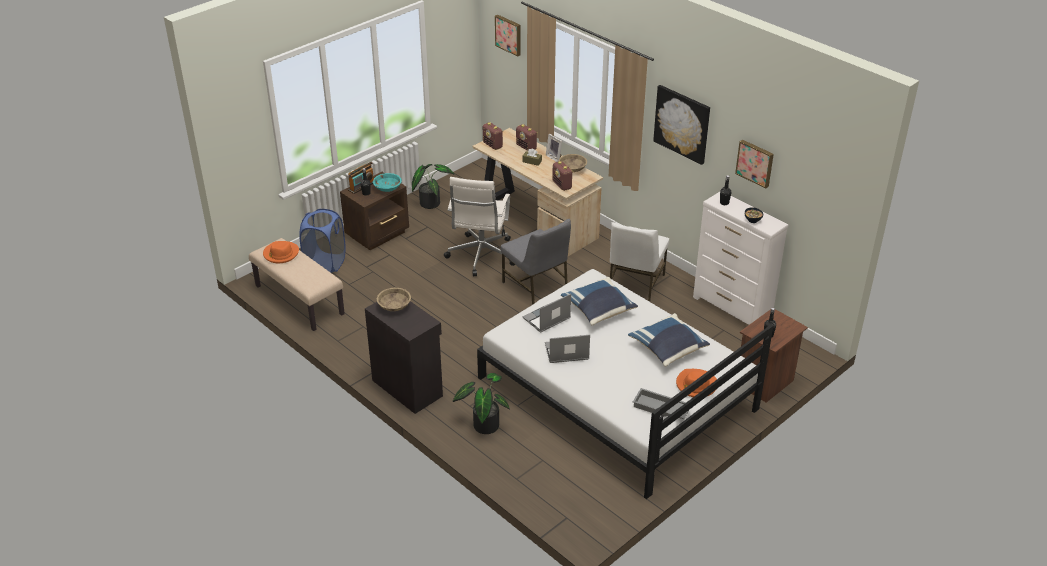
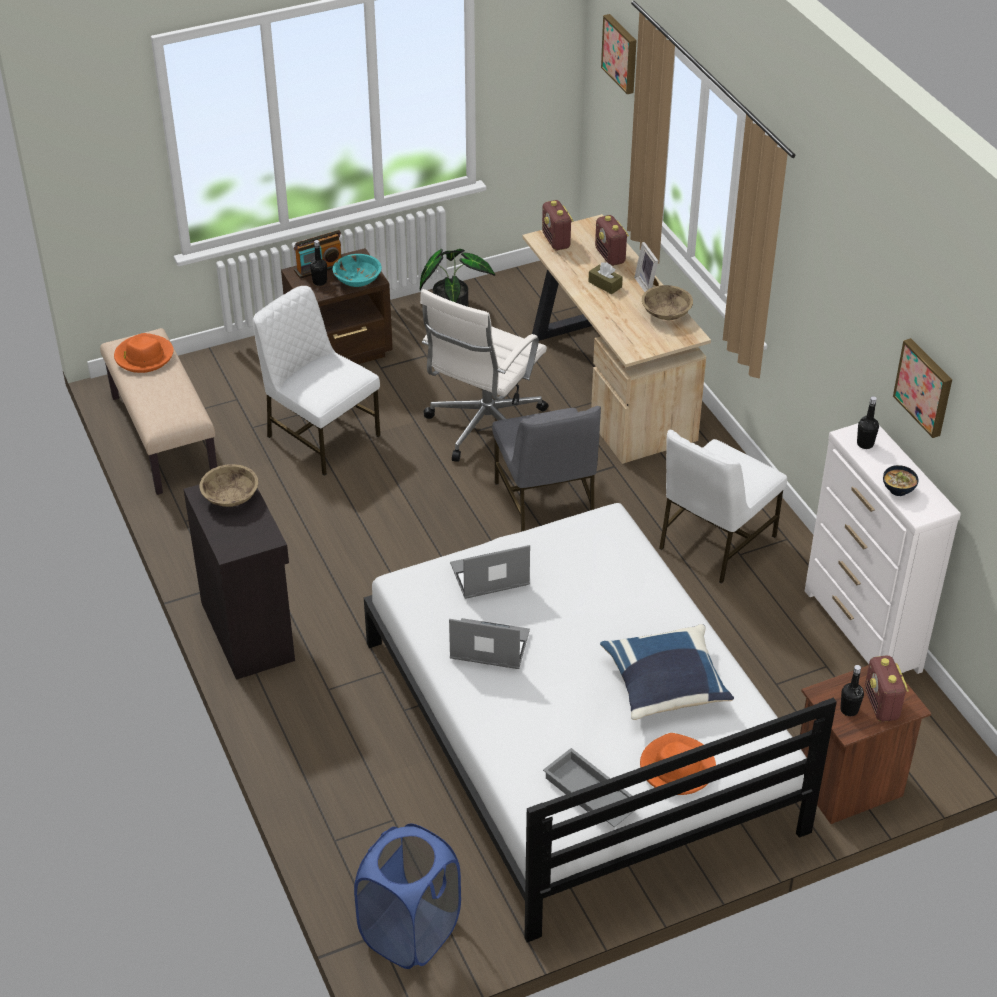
camera: 20 degrees right, 5 degrees up
blue laundry basket [299,209,346,273] -> blue laundry basket moved to [354,823,461,969]
potted plant [453,373,510,434] -> none
radio [552,161,573,191] -> radio moved to [865,655,909,722]
blue pillow [561,277,638,325] -> none
picture [653,85,710,165] -> none
none -> white chair [253,286,380,476]

